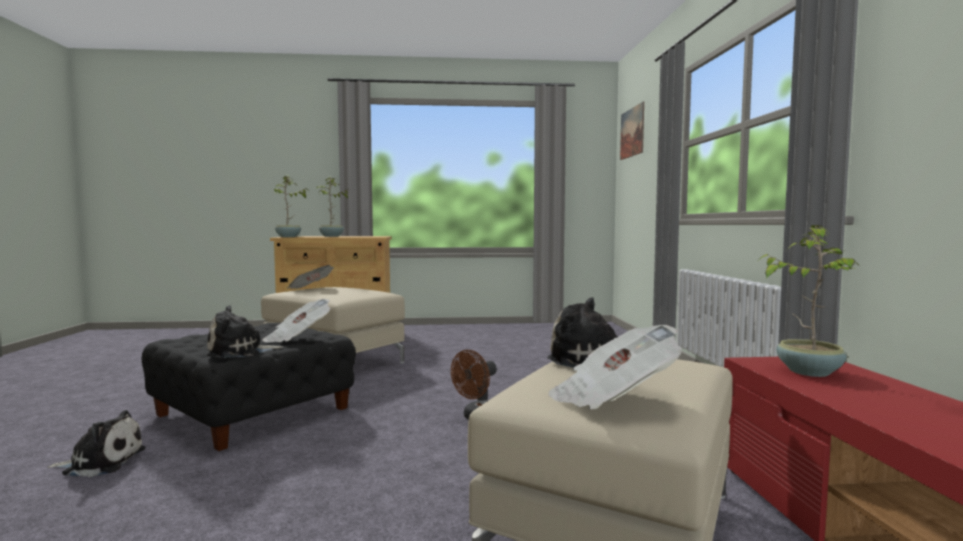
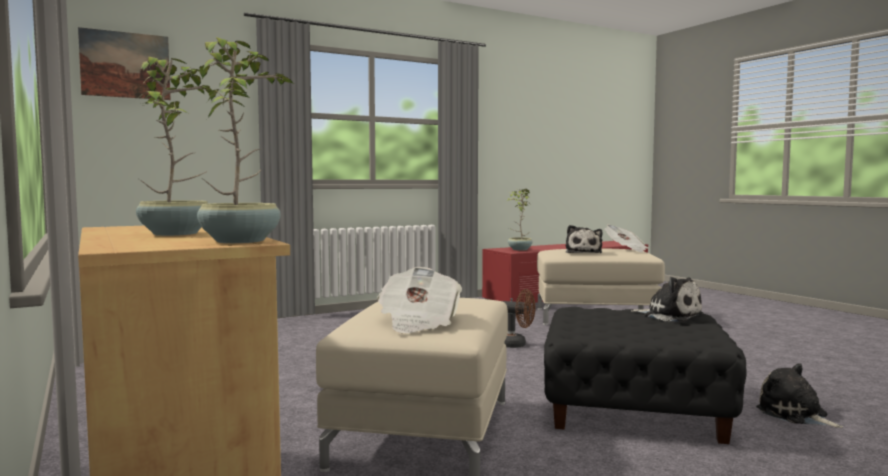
camera: 115 degrees left, 0 degrees up
newspaper [263,299,330,343] -> none

